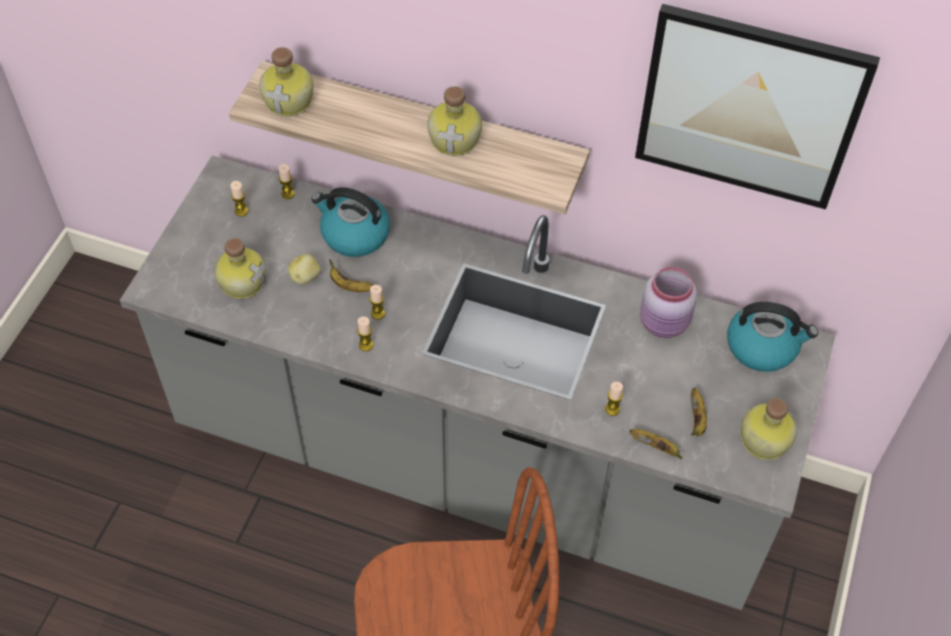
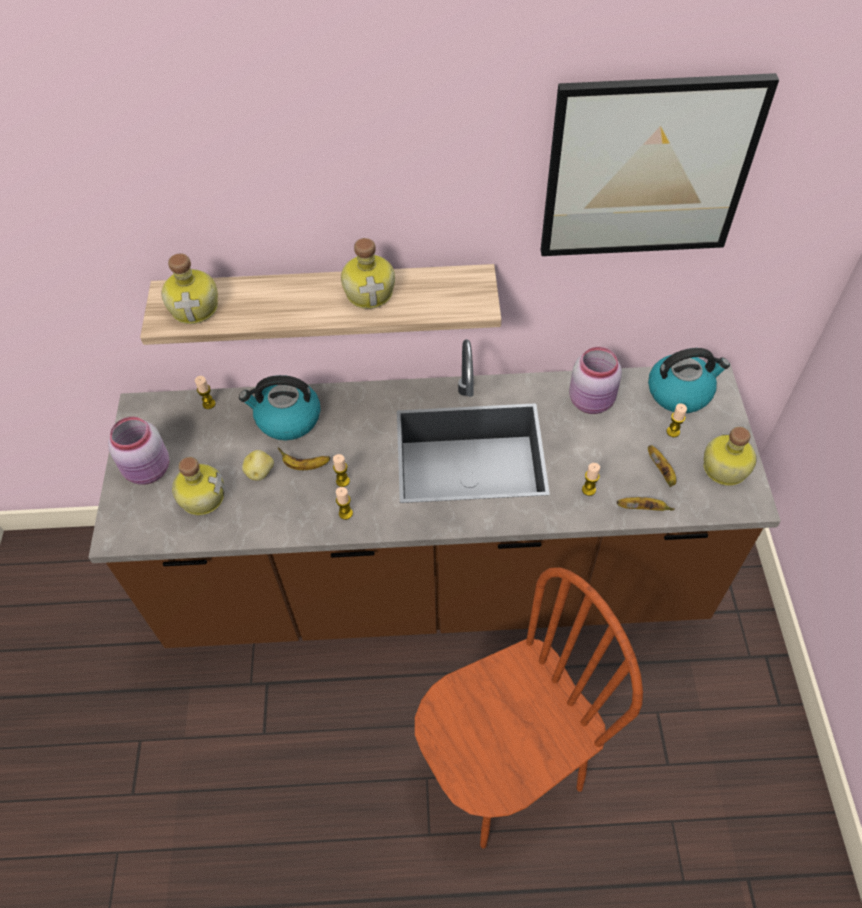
camera: 20 degrees left, 0 degrees up
grey counter [120,155,835,610] -> brown counter [88,339,781,648]
candle [230,181,248,216] -> candle moved to [666,403,687,437]
none -> pink jar [108,417,169,485]

